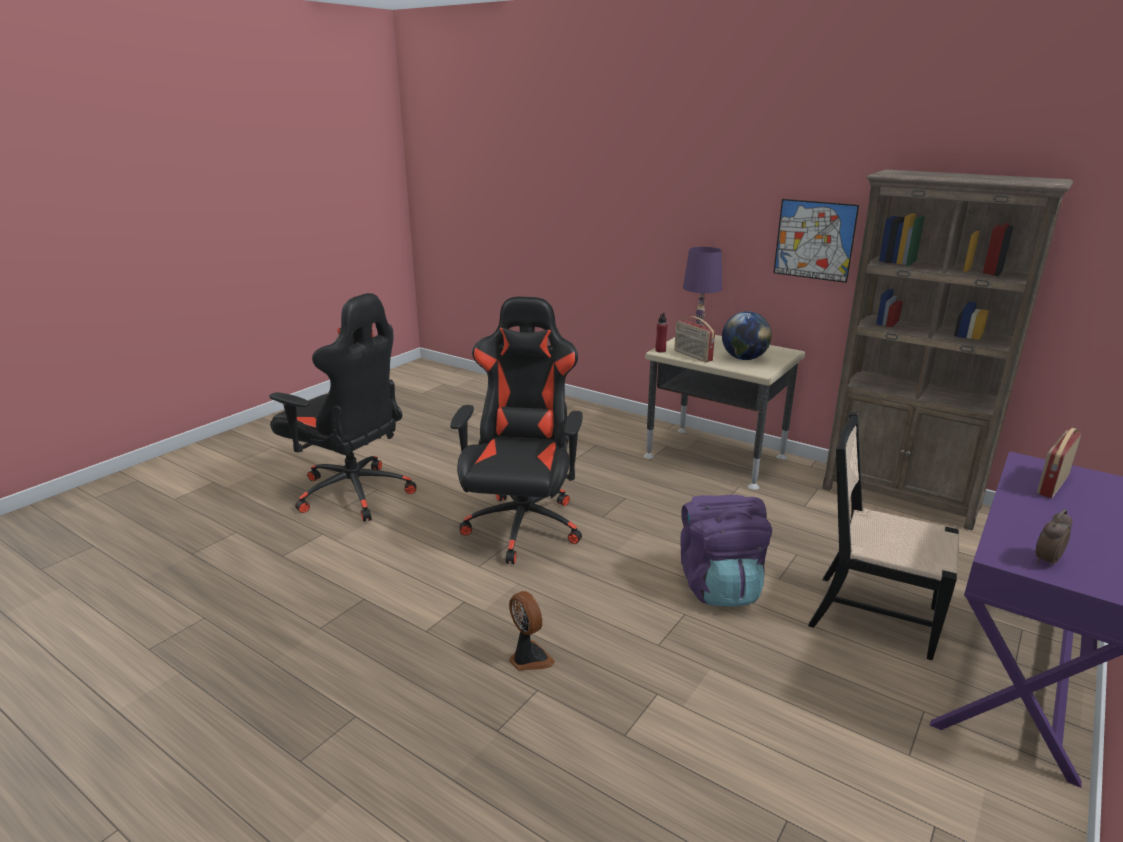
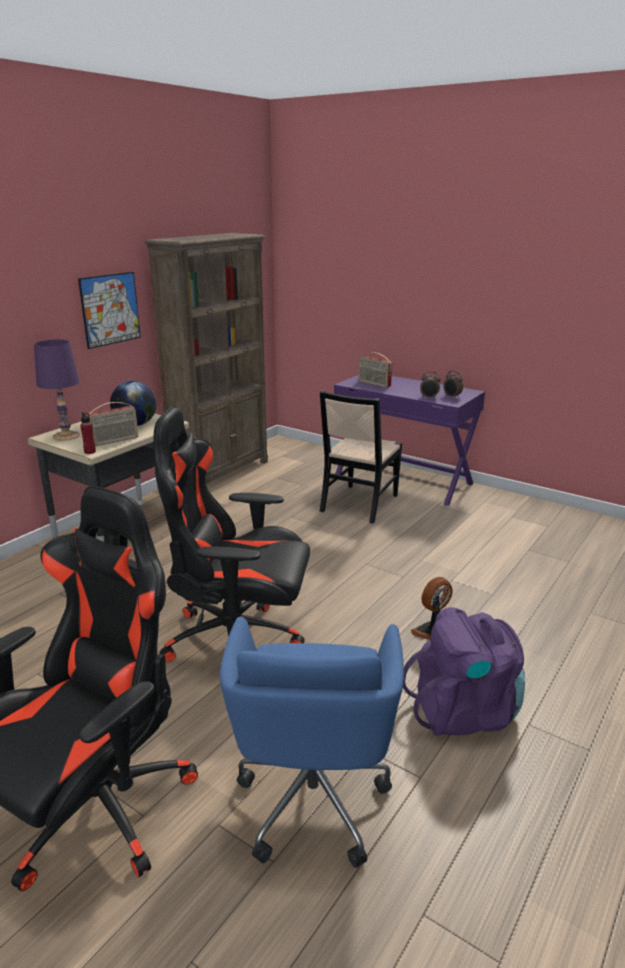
camera: 90 degrees left, 0 degrees up
purple backpack [680,495,772,607] -> purple backpack moved to [403,607,525,736]
none -> blue office chair [220,616,404,868]
none -> alarm clock [420,371,441,399]

